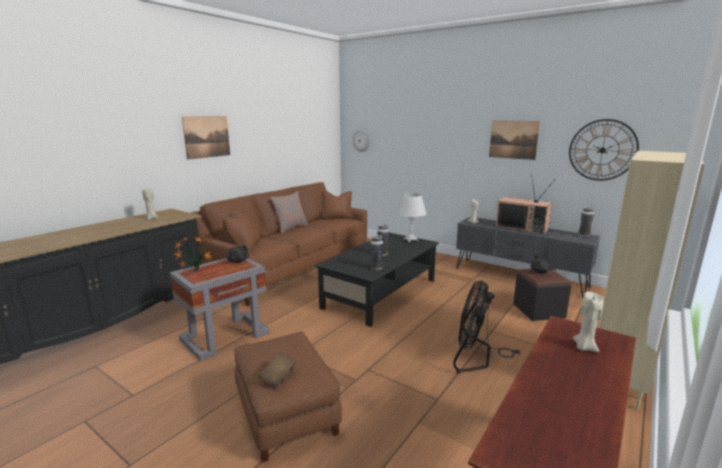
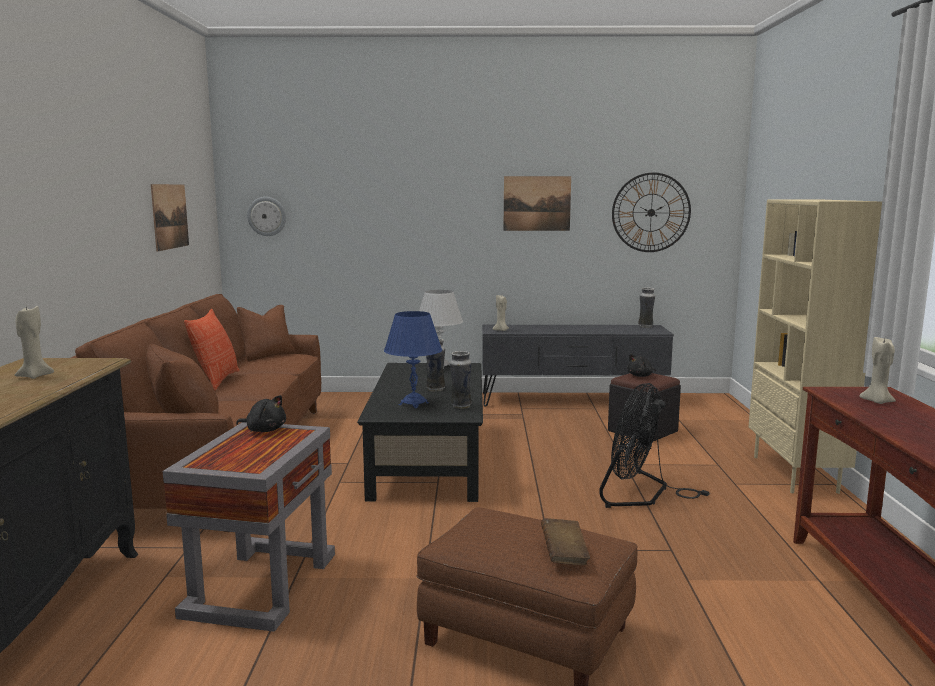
camera: 35 degrees left, 5 degrees down
potted plant [175,236,212,272] -> none
picture [182,116,230,160] -> picture moved to [151,184,189,252]
grey pillow [270,191,308,234] -> orange pillow [184,309,240,390]
black fan [453,280,522,374] -> black fan turned 45 degrees clockwise [599,383,711,508]
television [496,174,554,235] -> none
none -> blue table lamp [384,311,442,408]

